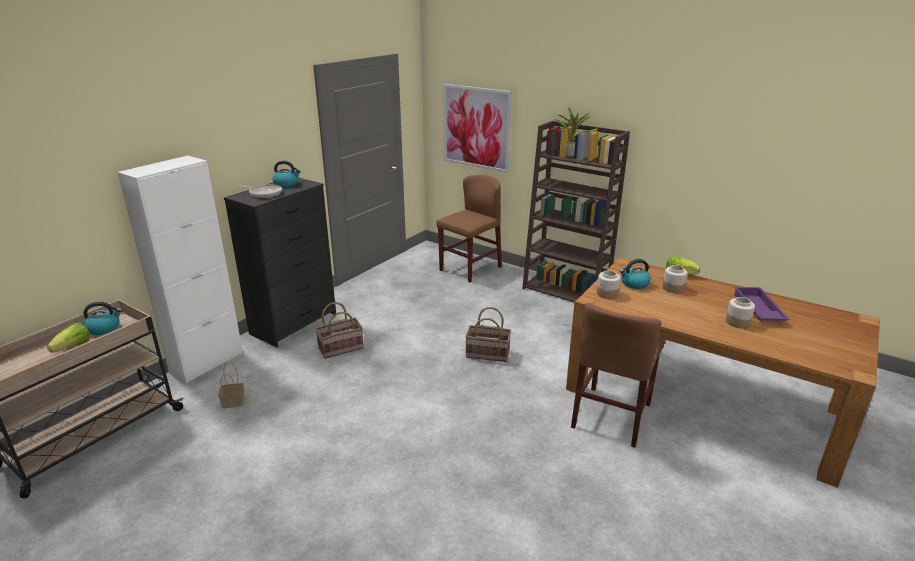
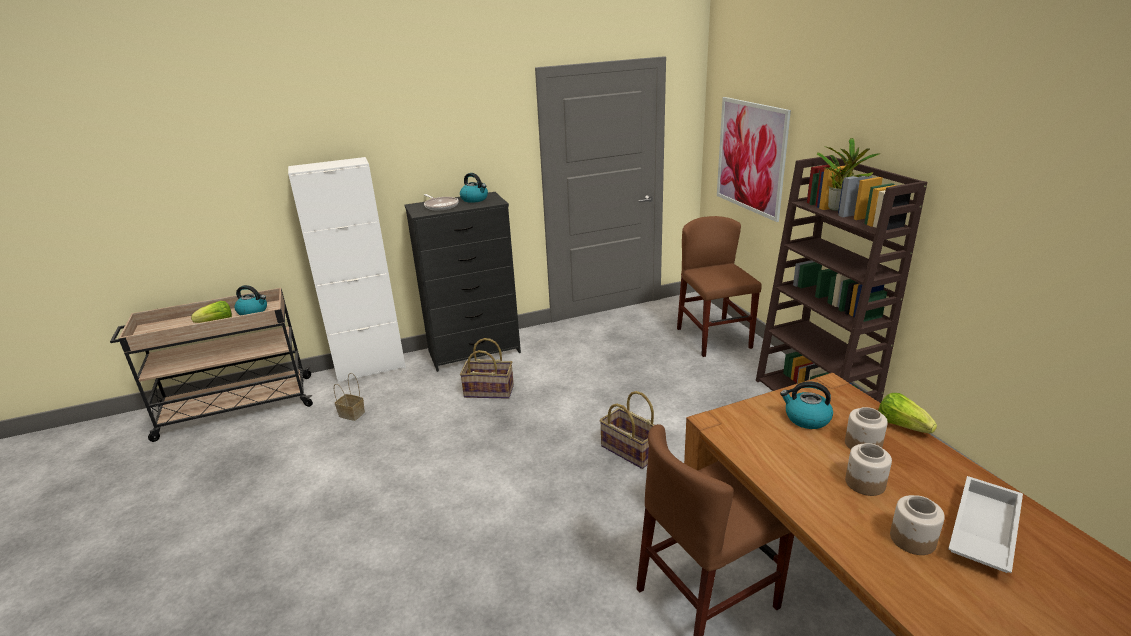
camera: 35 degrees right, 0 degrees up
brown chair [436,175,502,283] -> brown chair turned 90 degrees counterclockwise [677,216,762,357]
jar [597,270,621,299] -> jar moved to [845,443,892,496]
purple tray [734,287,789,321] -> white tray [948,476,1023,573]

